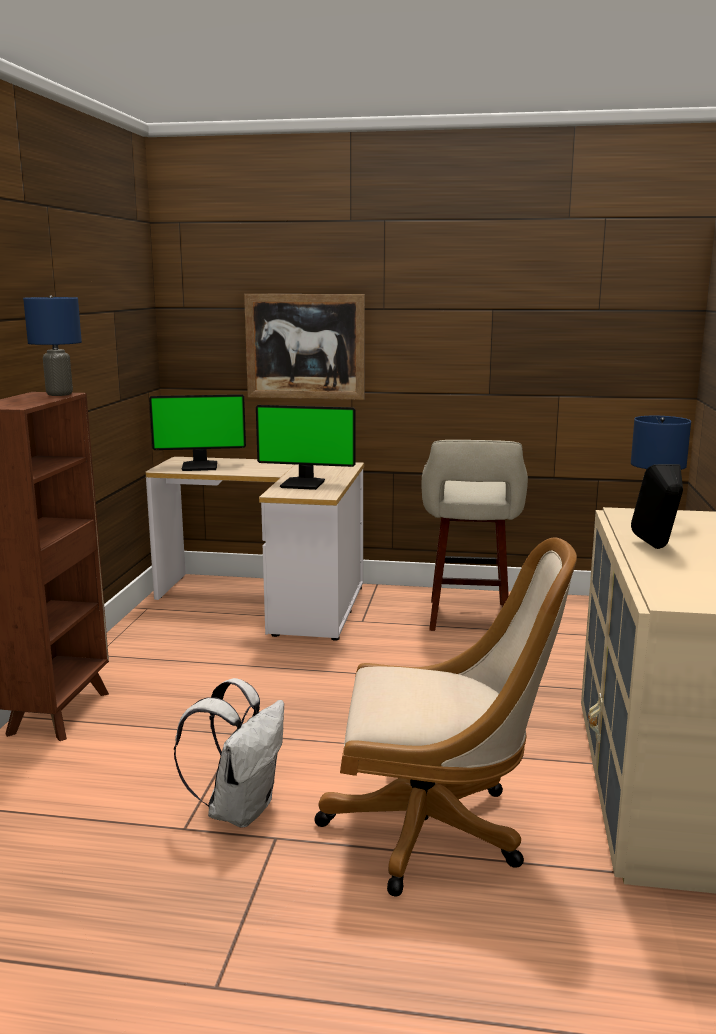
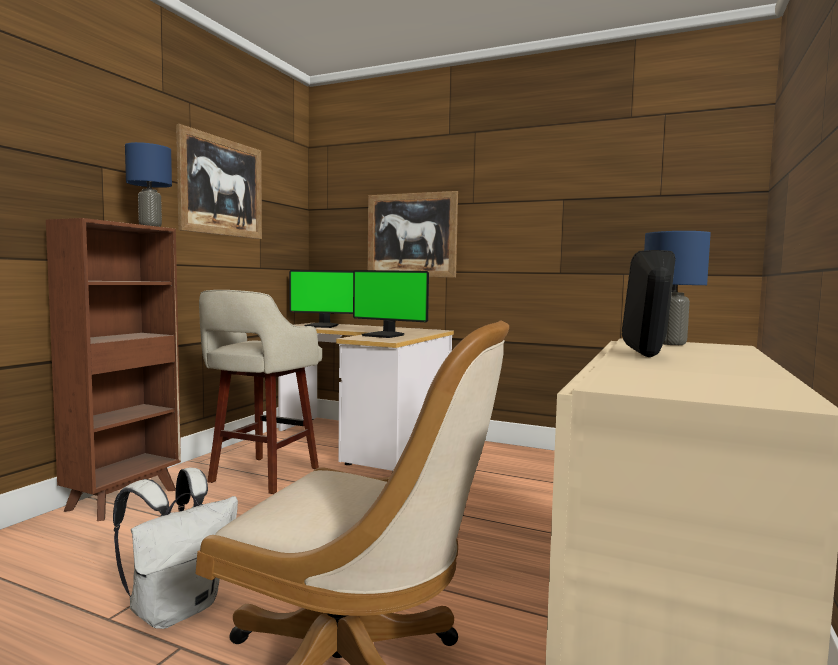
camera: 15 degrees right, 10 degrees down
beige stool [422,440,528,631] -> beige stool moved to [199,290,322,494]
none -> picture [176,124,262,239]

